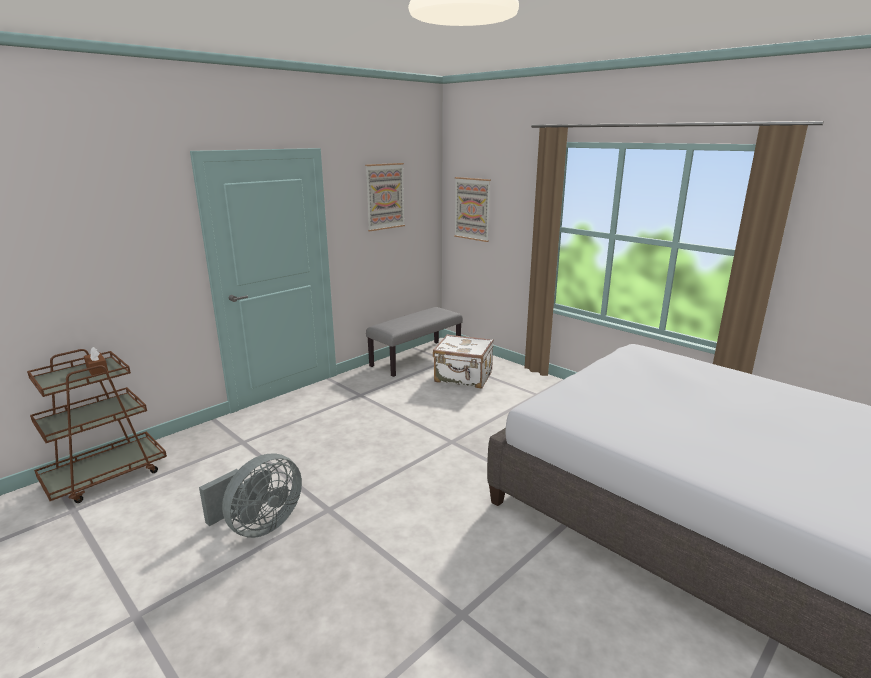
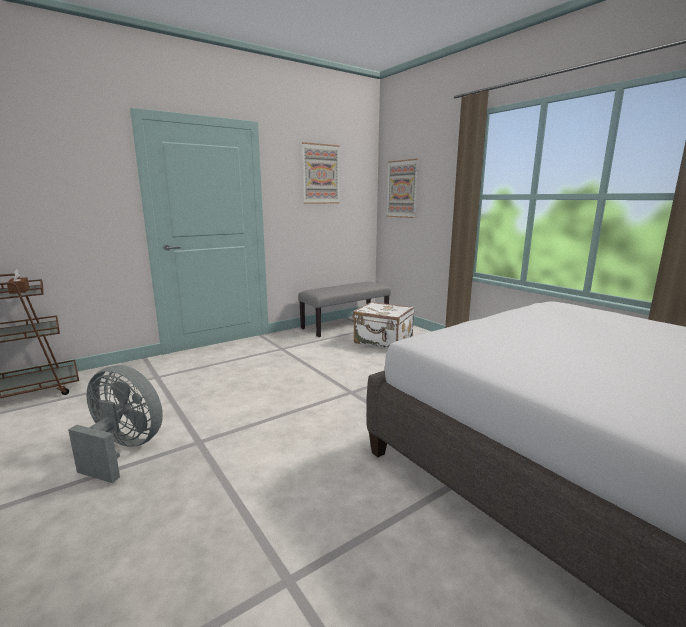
camera: 10 degrees right, 5 degrees down
grey fan [199,454,302,538] -> grey fan turned 120 degrees counterclockwise [68,365,163,483]

